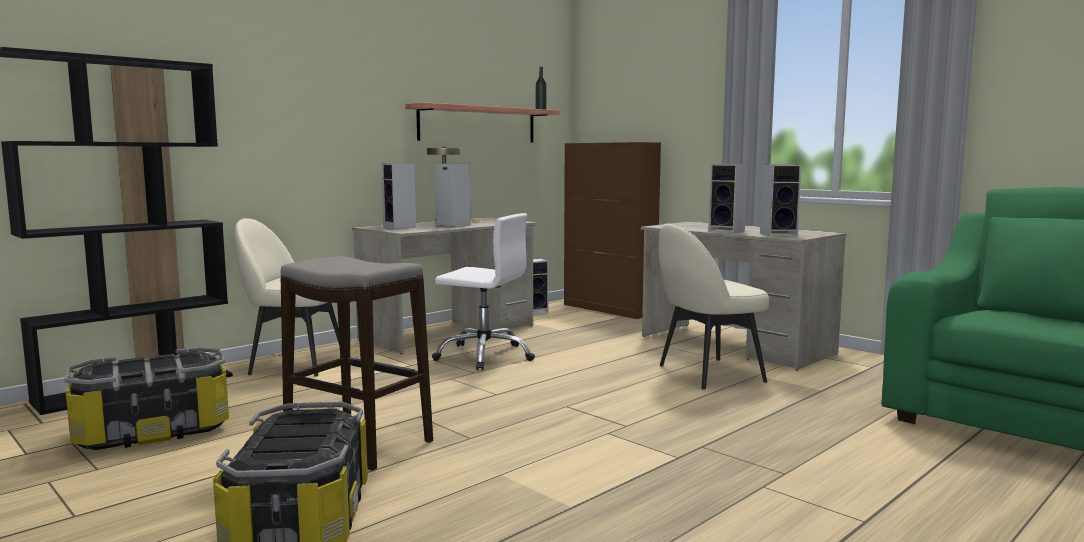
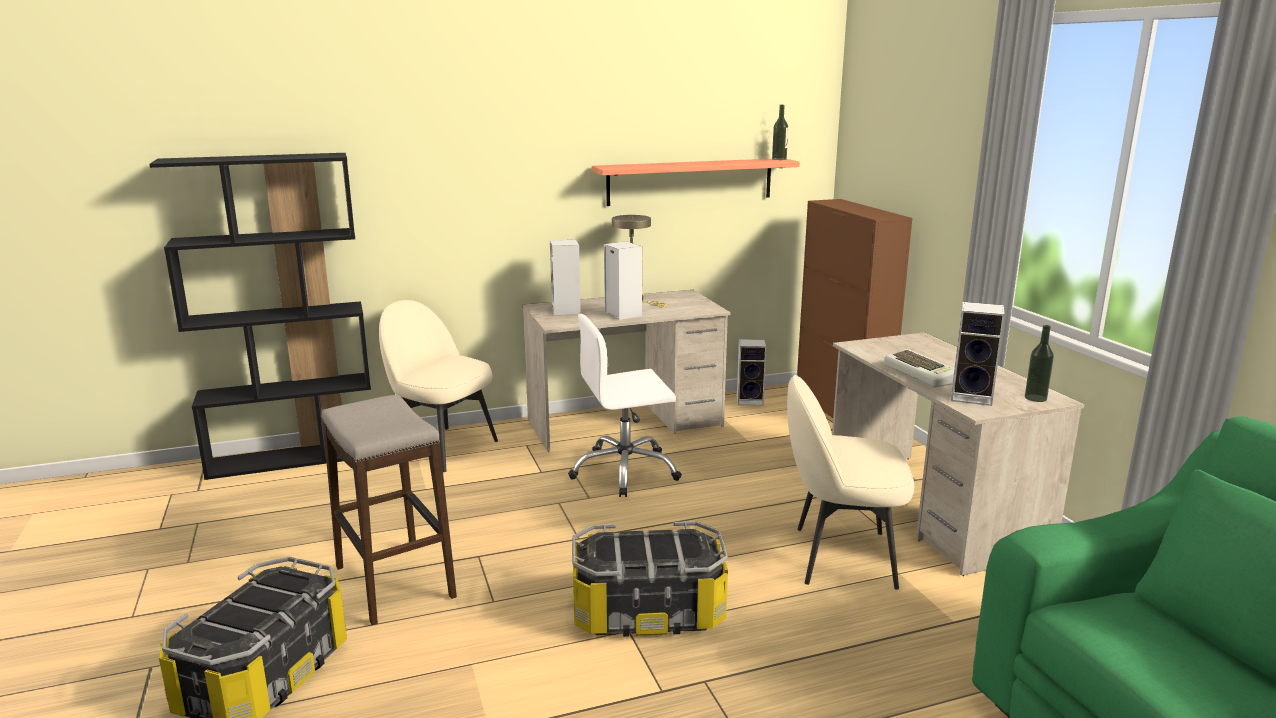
camera: 25 degrees right, 10 degrees up
storage box [64,347,229,450] -> storage box moved to [572,521,728,637]
white office chair [432,213,535,370] -> white office chair turned 120 degrees clockwise [568,314,682,497]
speaker [708,164,748,233] -> keyboard [884,349,954,387]
none -> bottle [1025,325,1054,402]

